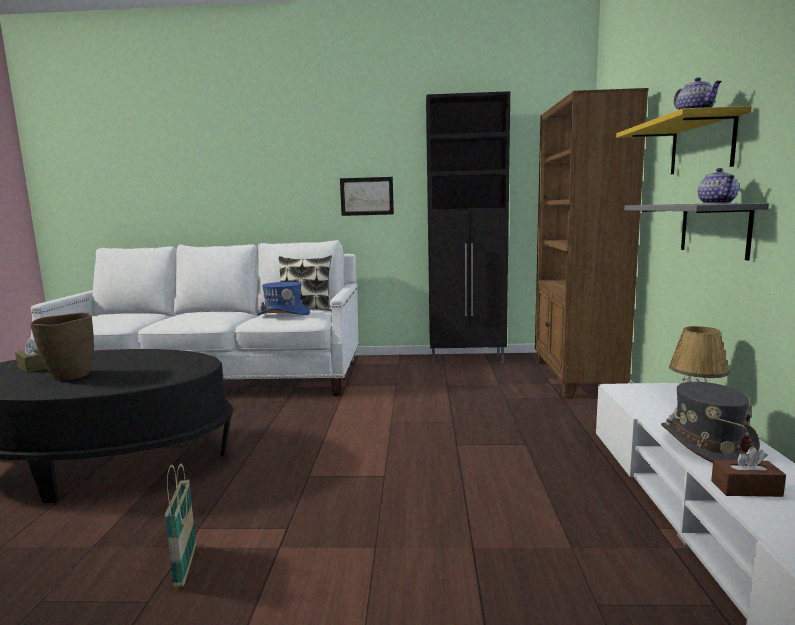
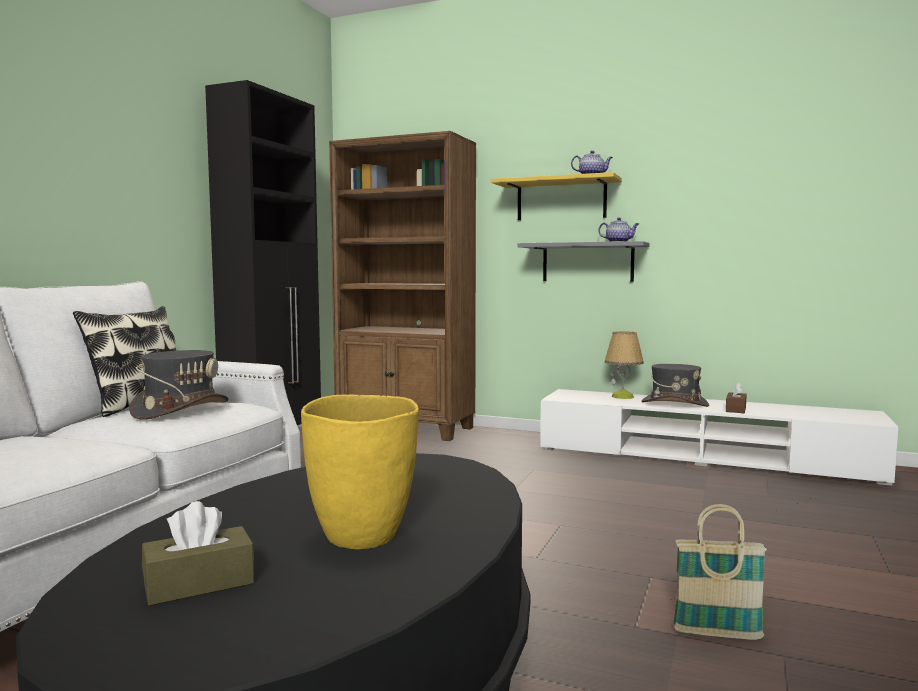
camera: 70 degrees left, 5 degrees down
brown vase [30,312,94,381] -> yellow vase [301,395,419,549]
blue hat [257,282,310,315] -> grey hat [129,350,228,420]
picture [340,177,394,216] -> none

